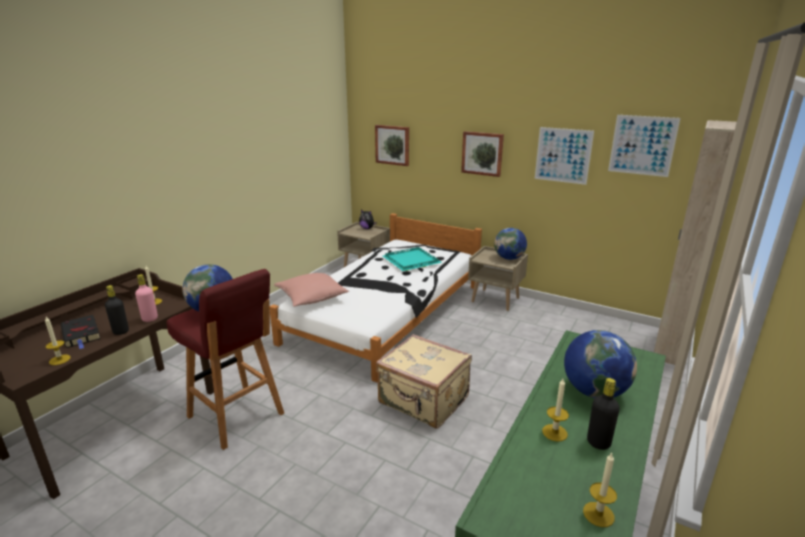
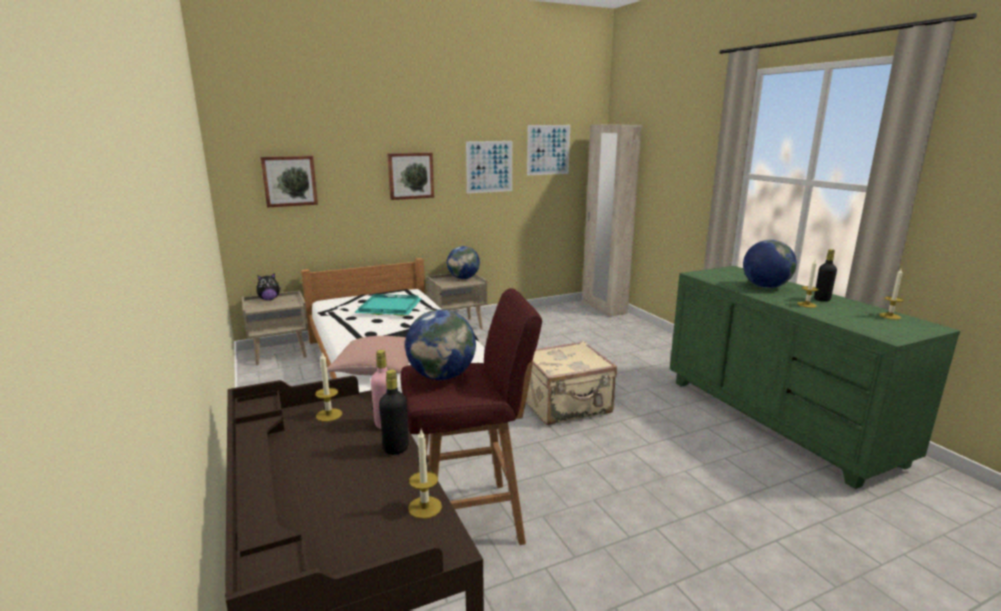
camera: 55 degrees left, 5 degrees down
black book [61,315,100,349] -> none

